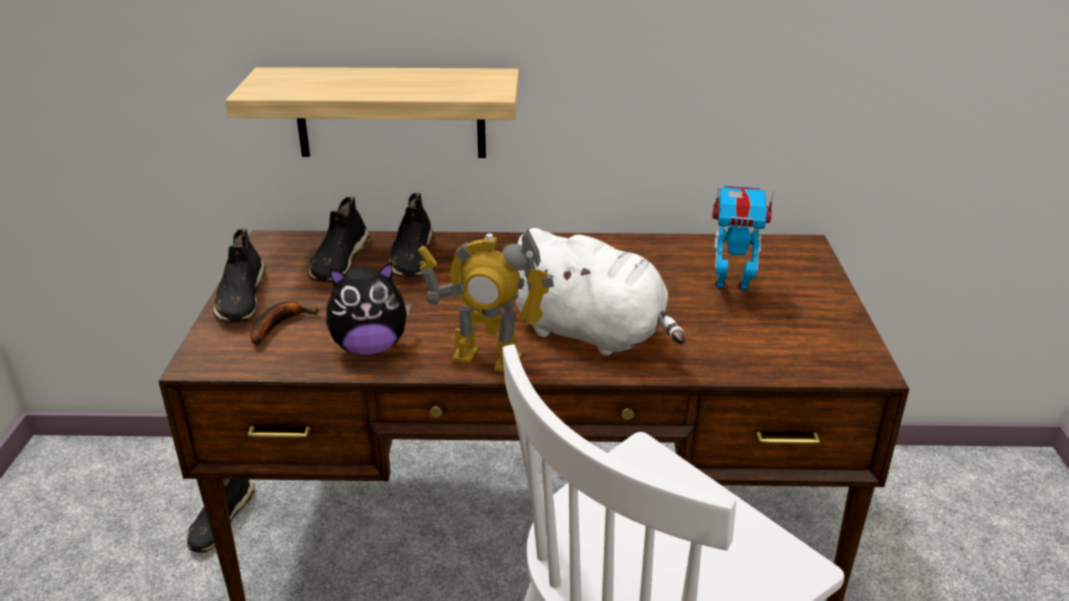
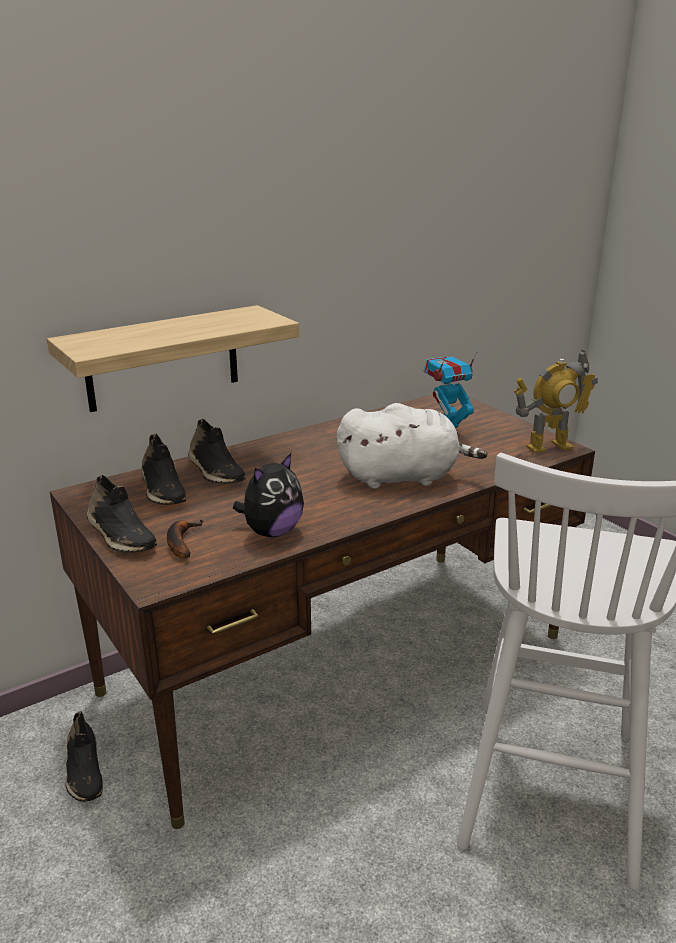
camera: 35 degrees left, 5 degrees down
toy robot [418,229,554,372] -> toy robot moved to [514,350,598,453]

